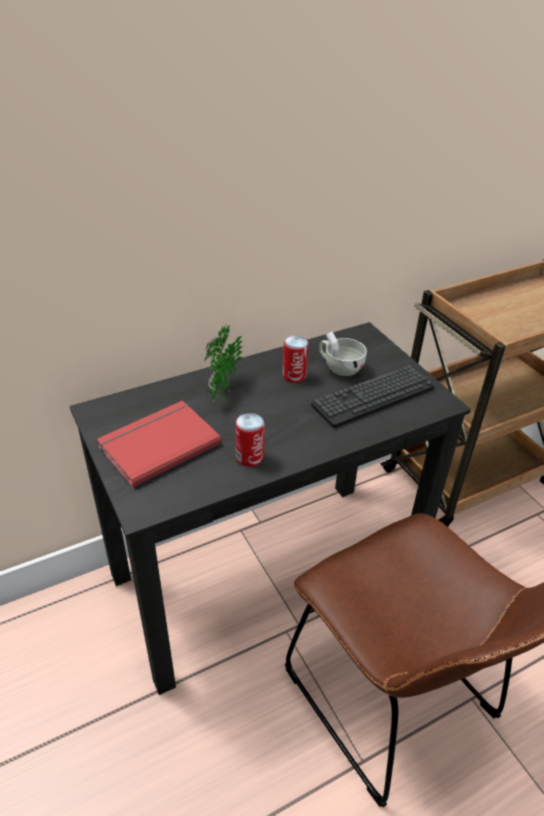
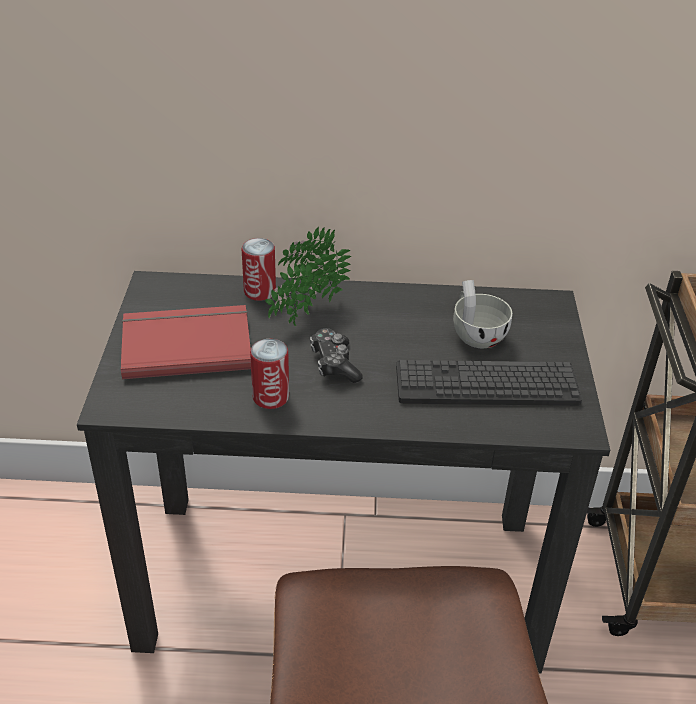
camera: 30 degrees right, 0 degrees up
can [282,335,309,383] -> can moved to [242,238,276,301]
none -> game controller [310,328,363,383]

